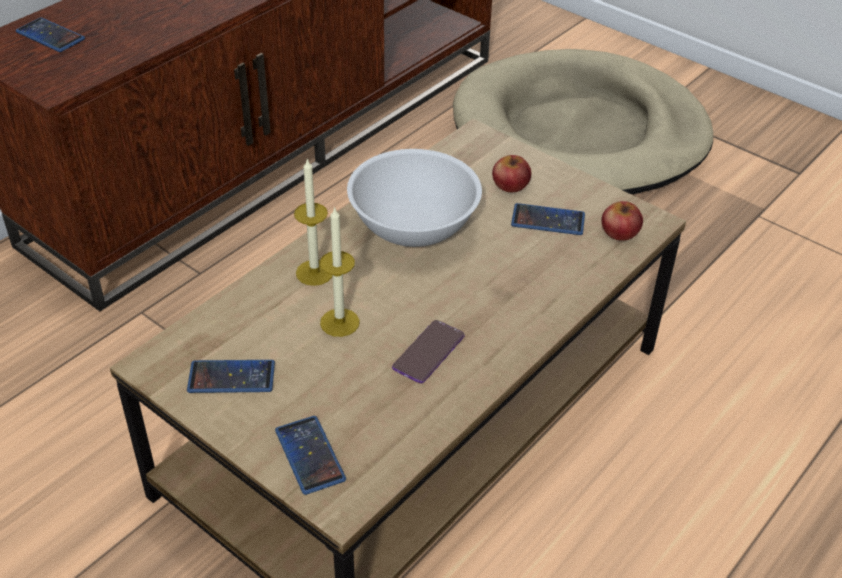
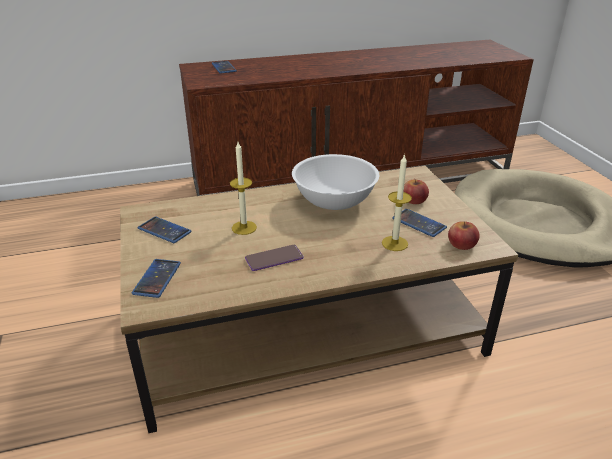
camera: 35 degrees right, 10 degrees down
candle [294,158,333,286] -> candle moved to [382,154,412,251]

